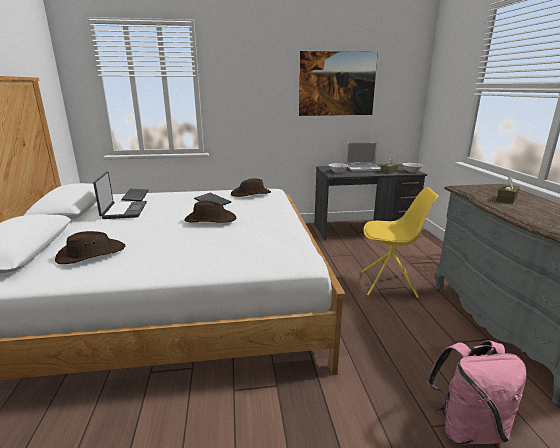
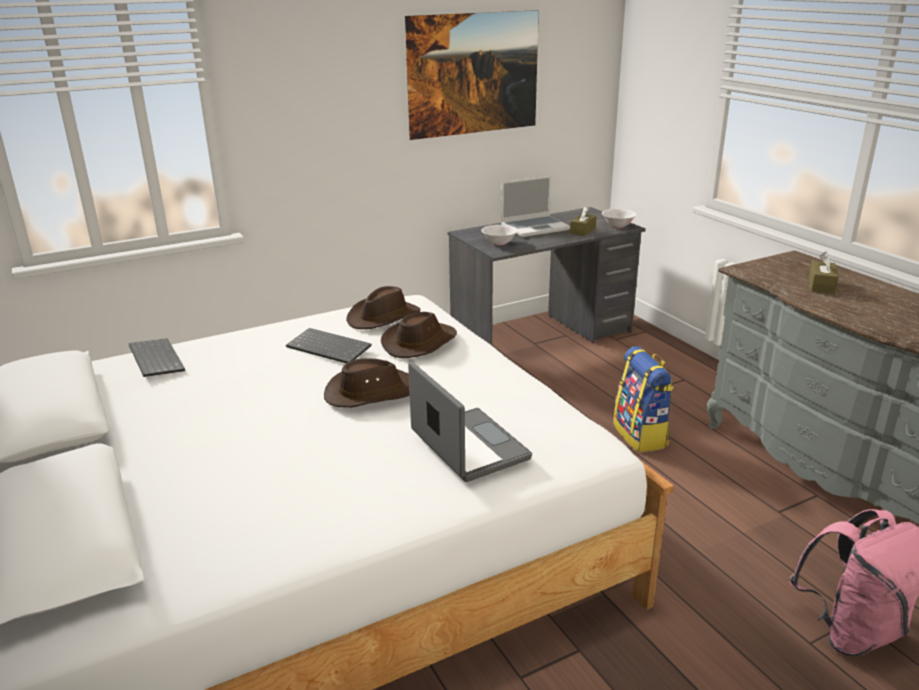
camera: 20 degrees left, 5 degrees up
brown hat [55,231,125,264] -> brown hat moved to [381,312,457,358]
laptop [93,171,147,219] -> laptop moved to [408,362,532,482]
yellow chair [361,187,439,298] -> backpack [613,346,674,453]

